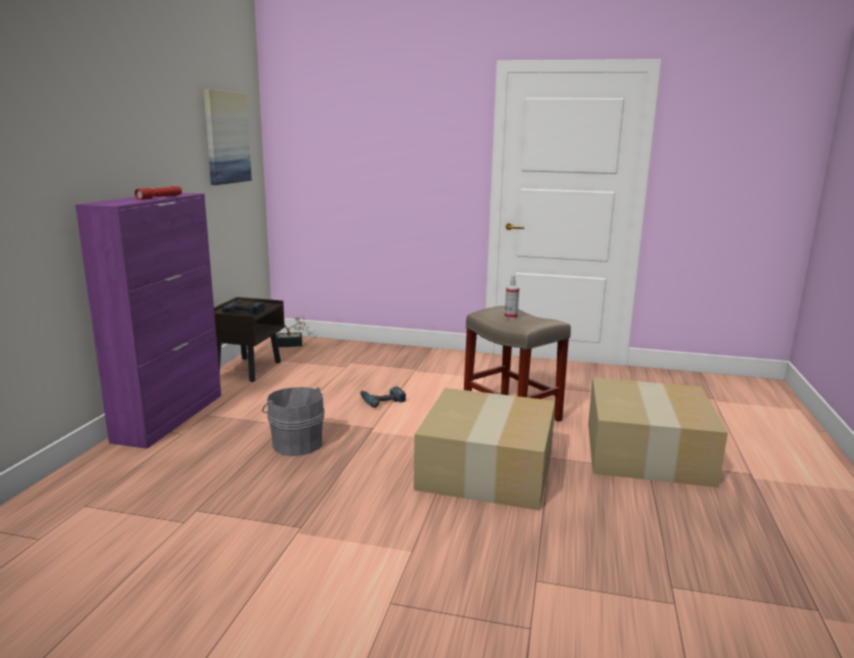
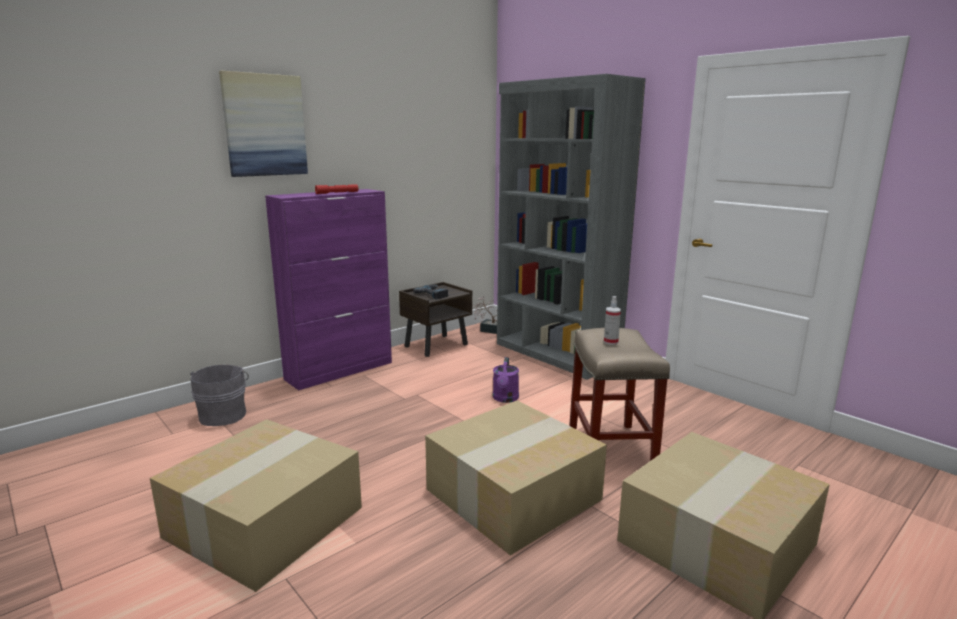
camera: 35 degrees right, 0 degrees up
picture [203,89,252,185] -> picture moved to [219,71,308,177]
grey bucket [262,387,325,456] -> grey bucket moved to [190,365,249,426]
power drill [360,387,406,408] -> purple watering can [493,357,519,403]
none -> cardboard box [150,419,362,592]
none -> grey bookcase [497,74,646,380]

